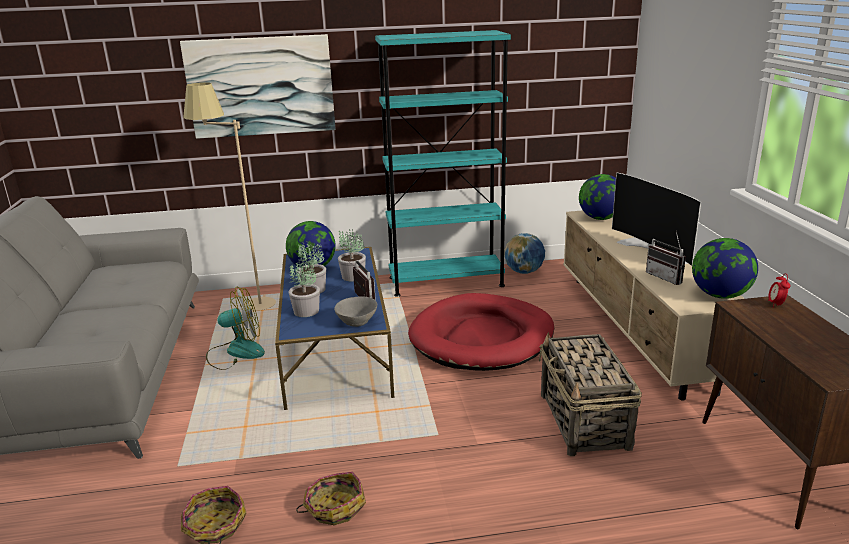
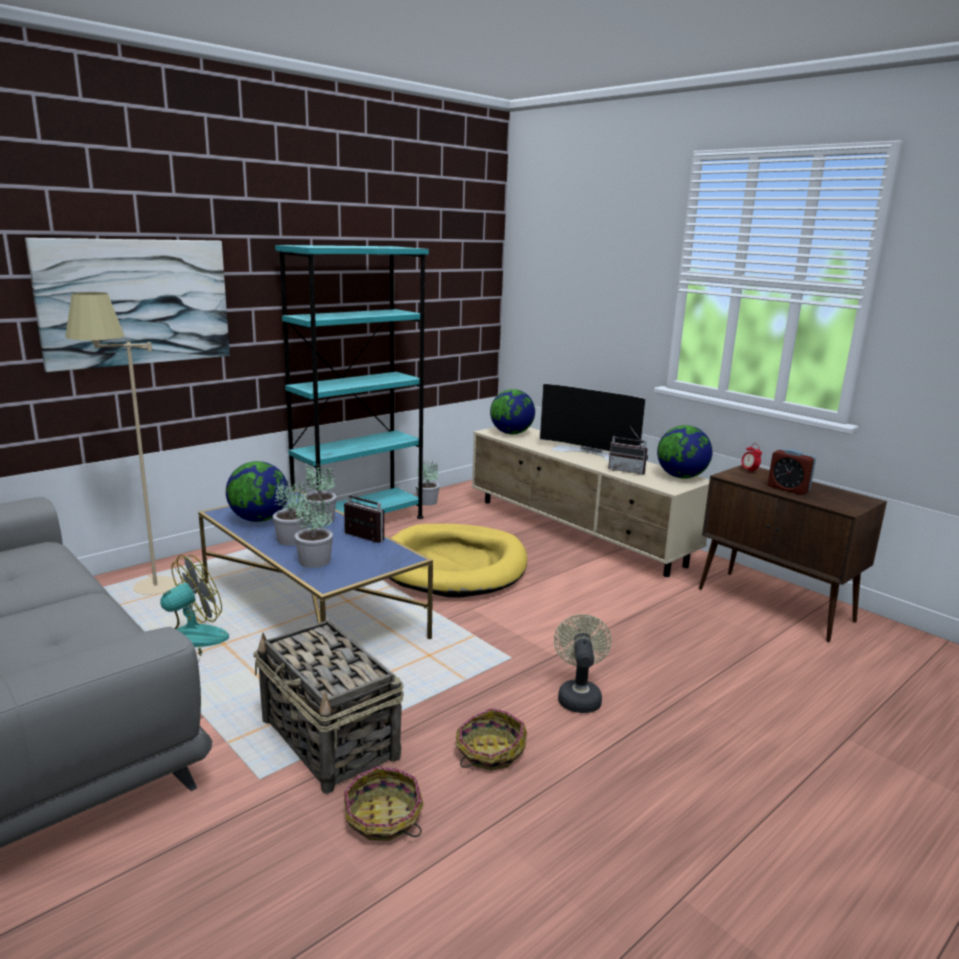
camera: 35 degrees left, 5 degrees down
grey bowl [334,296,377,327] -> none
red dog bed [408,293,554,371] -> yellow dog bed [389,524,527,598]
globe [504,233,545,274] -> potted plant [416,461,440,506]
basket [539,332,642,456] -> basket moved to [253,620,404,794]
none -> beige fan [554,614,612,713]
none -> alarm clock [768,449,816,495]

